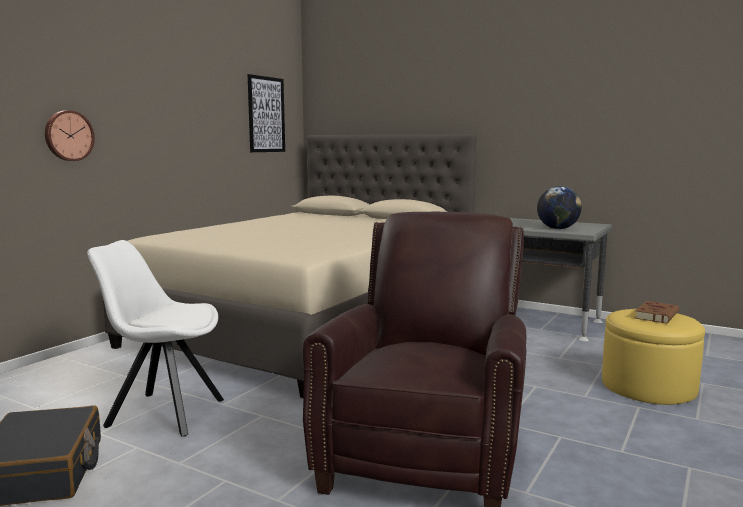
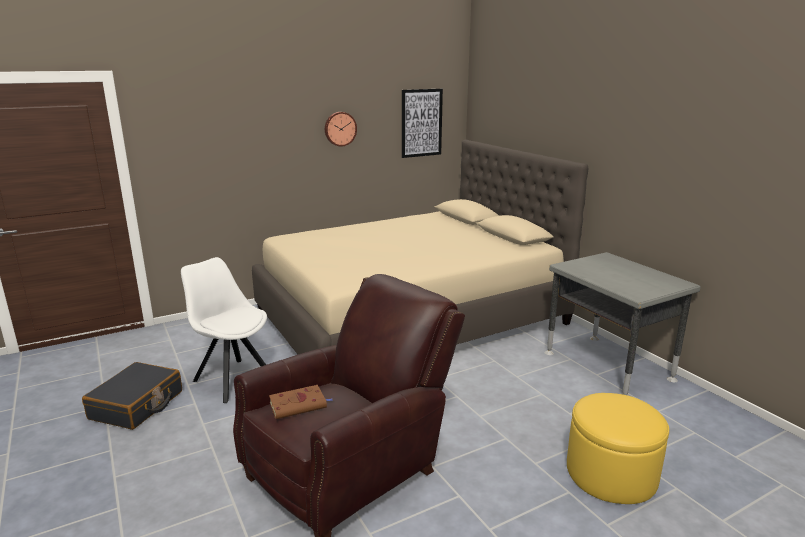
camera: 30 degrees right, 10 degrees up
wall clock [45,110,95,161] -> wall clock moved to [325,112,357,146]
globe [537,186,582,229] -> none
brown book [635,301,679,323] -> brown book moved to [269,385,333,419]

